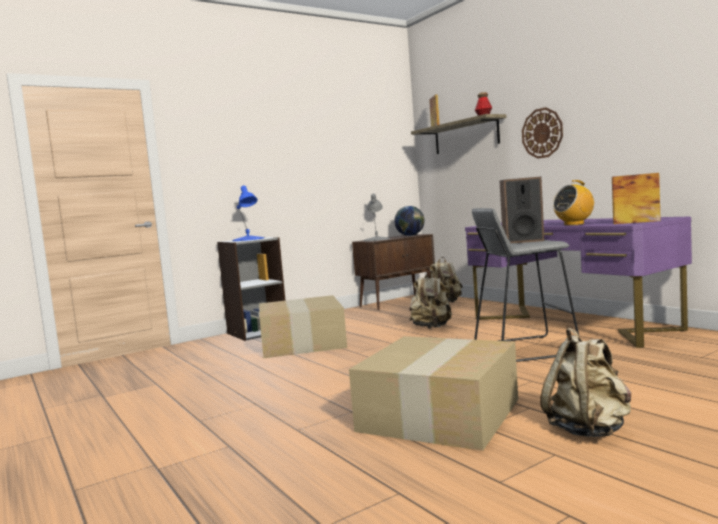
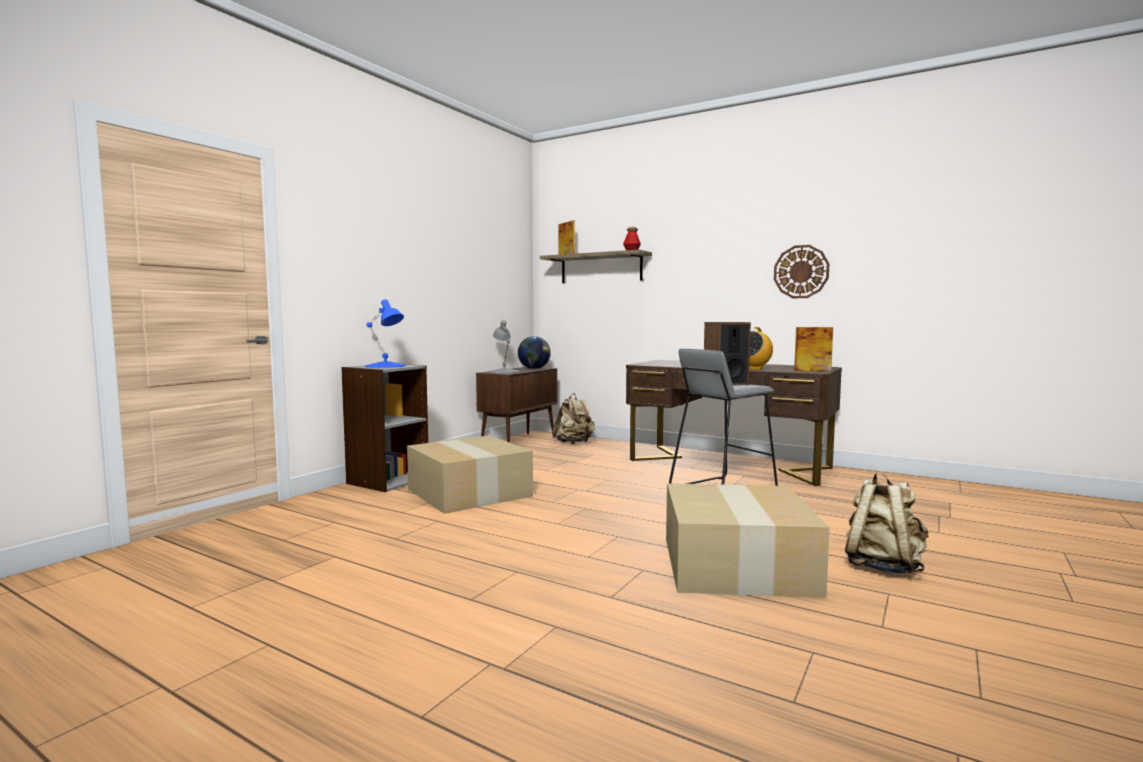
camera: 25 degrees left, 0 degrees up
beige backpack [409,271,452,328] -> none
purple desk [465,217,692,348] -> brown desk [626,360,842,486]
wall clock [522,107,563,159] -> wall clock moved to [774,245,829,298]

